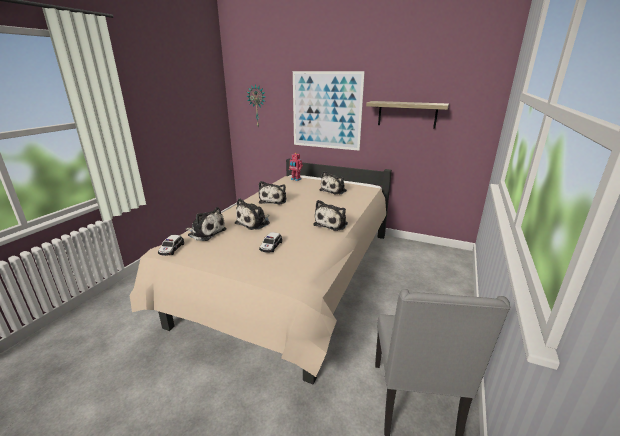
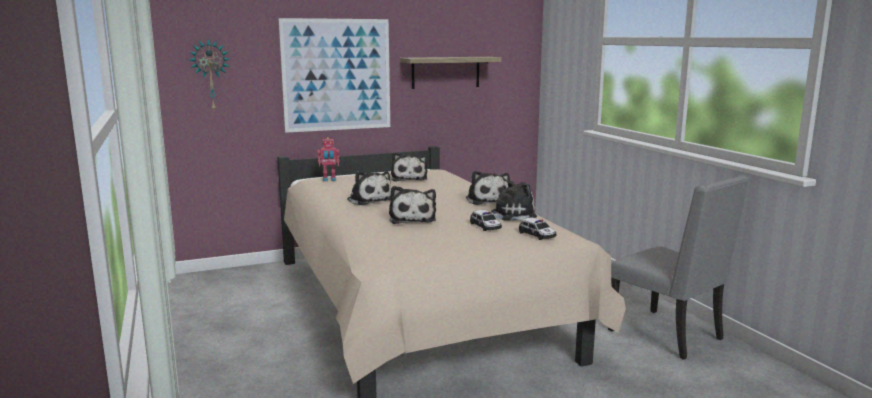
camera: 45 degrees left, 10 degrees down
toy car [158,235,184,256] -> toy car moved to [519,217,557,240]
plush toy [186,207,227,241] -> plush toy moved to [491,181,537,221]

